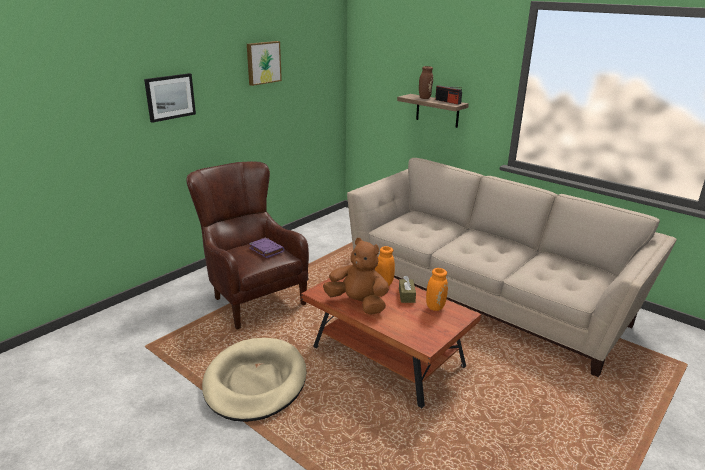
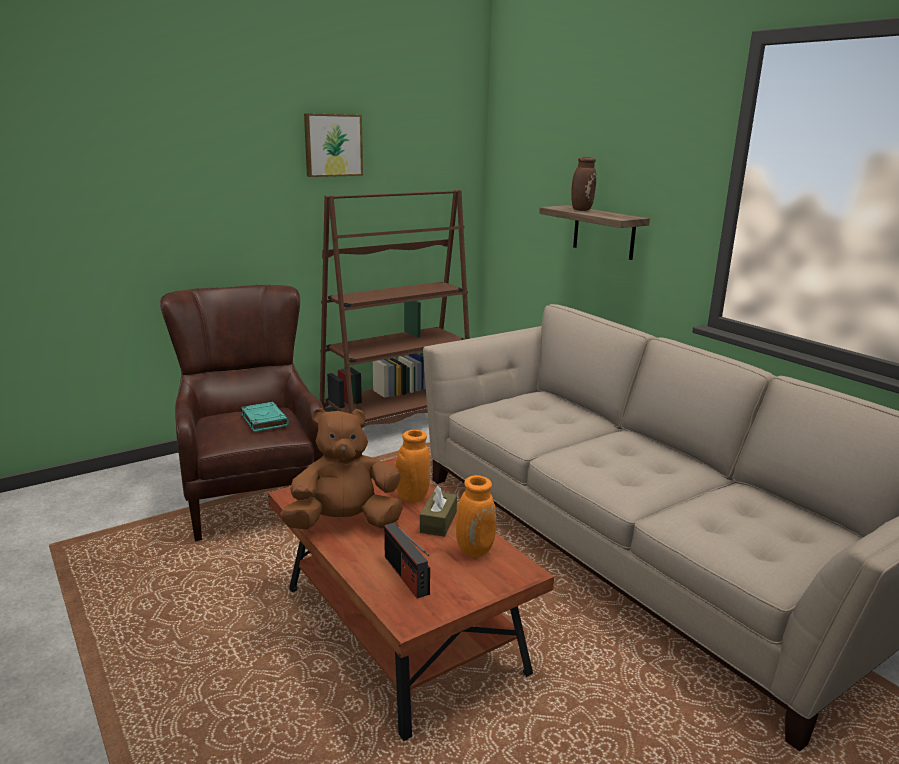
camera: 15 degrees right, 5 degrees down
picture [144,73,196,123] -> none
beige dog bed [202,338,306,422] -> none
purple book [249,237,284,258] -> turquoise book [241,402,289,432]
brown plush toy [323,238,389,315] -> brown plush toy turned 60 degrees counterclockwise [281,408,403,530]
radio [435,85,462,104] -> radio moved to [384,523,430,598]
none -> brown bookcase [320,190,470,428]

